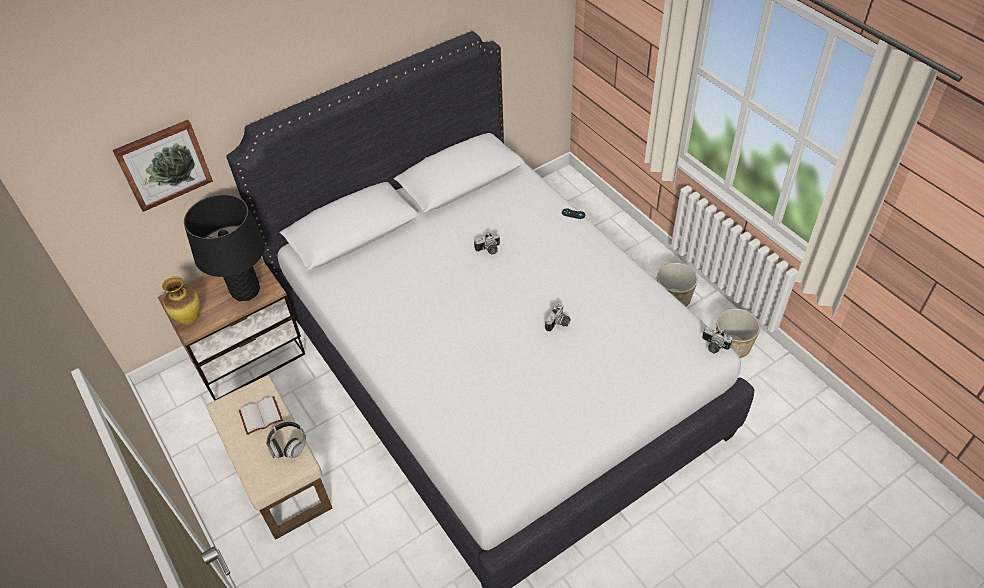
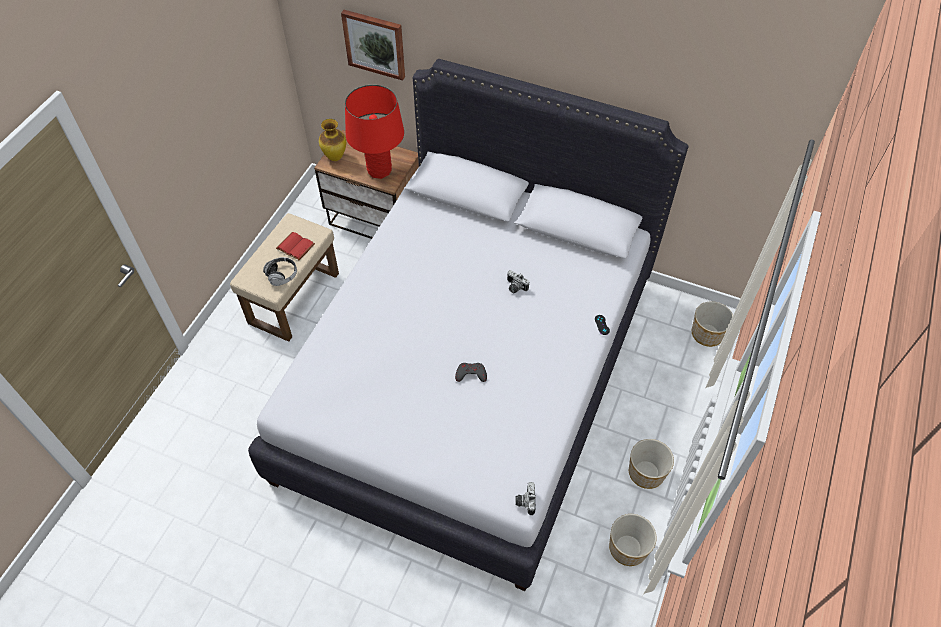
camera: 55 degrees right, 5 degrees up
black table lamp [184,194,265,301] -> red table lamp [345,85,404,179]
white book [239,396,283,435] -> red book [276,232,315,260]
camera [545,303,571,332] -> grey game controller [455,363,487,382]
none -> planter [692,301,733,347]

